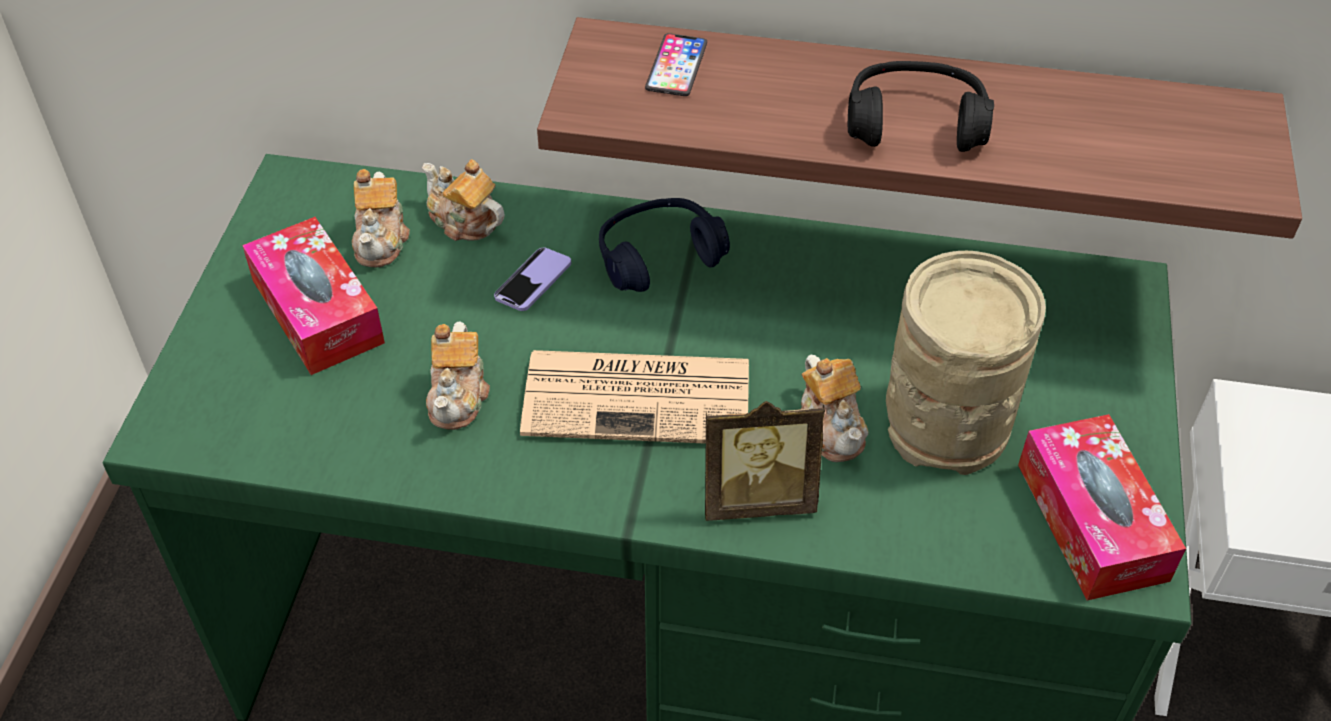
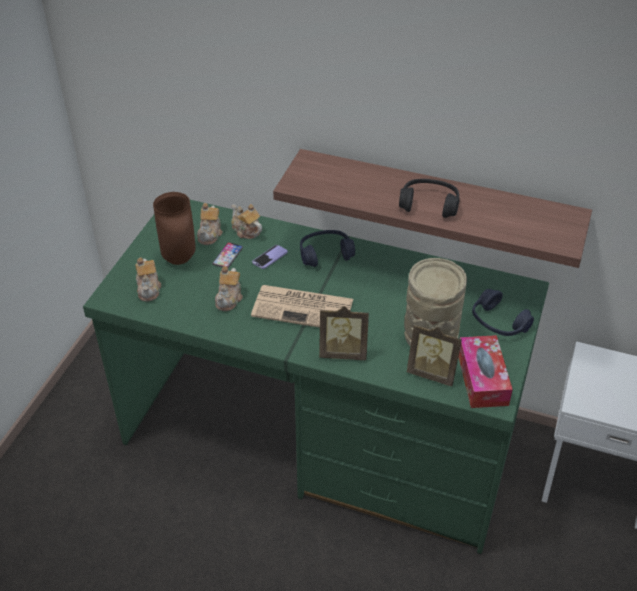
camera: 10 degrees right, 5 degrees down
tissue box [242,217,385,375] -> brown vase [153,192,196,265]
phone [645,33,707,96] -> phone moved to [212,242,243,268]
teapot [801,355,869,462] -> teapot moved to [135,257,161,301]
none -> picture frame [407,324,462,386]
none -> blue headphones [472,289,534,336]

